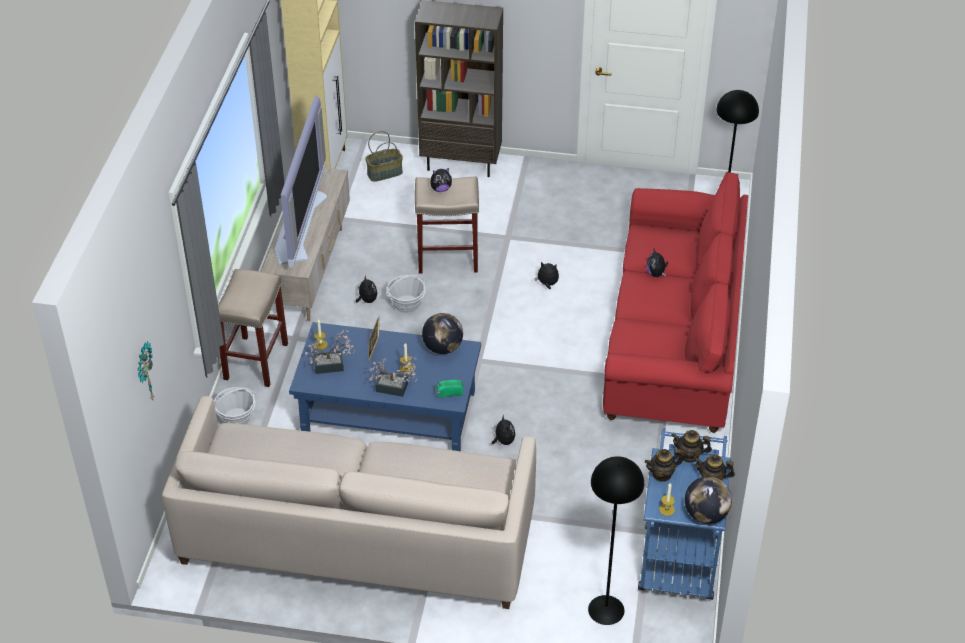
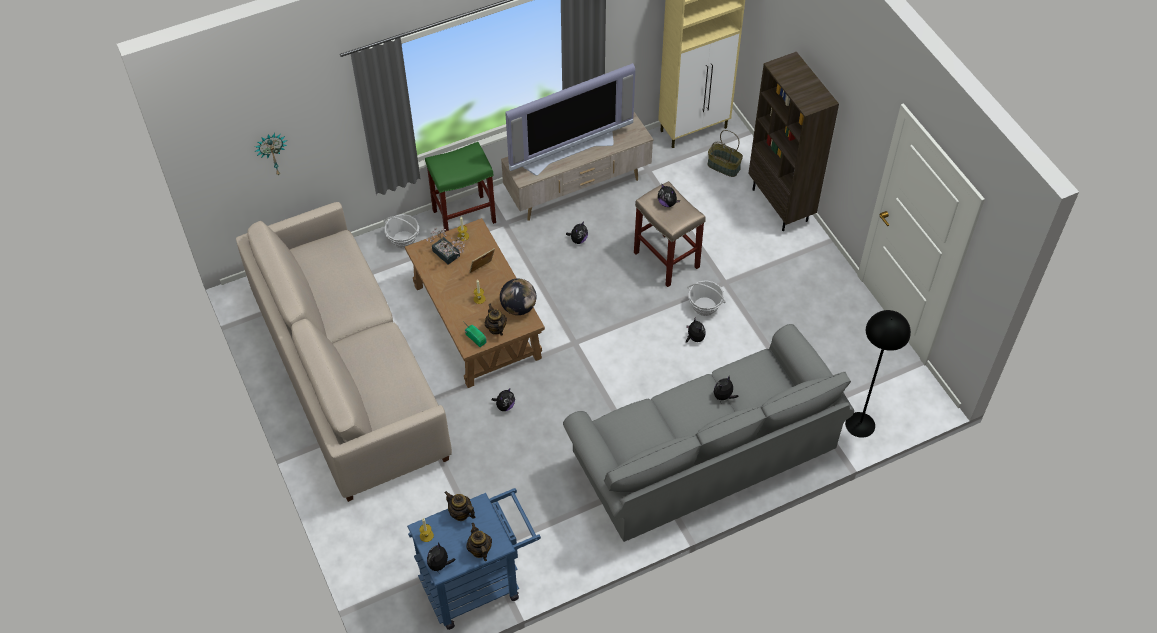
camera: 55 degrees right, 10 degrees up
beige stool [218,269,288,387] -> green stool [425,142,496,232]
blue coffee table [289,322,481,451] -> brown coffee table [405,218,545,388]
potted plant [369,356,417,397] -> none
basket [386,275,426,313] -> basket moved to [687,280,726,316]
black floor lamp [588,456,644,625] -> none
red sofa [603,172,748,433] -> grey sofa [563,324,854,542]
teapot [671,430,712,463] -> teapot moved to [485,304,507,336]
globe [685,476,732,524] -> plush toy [427,542,456,571]

